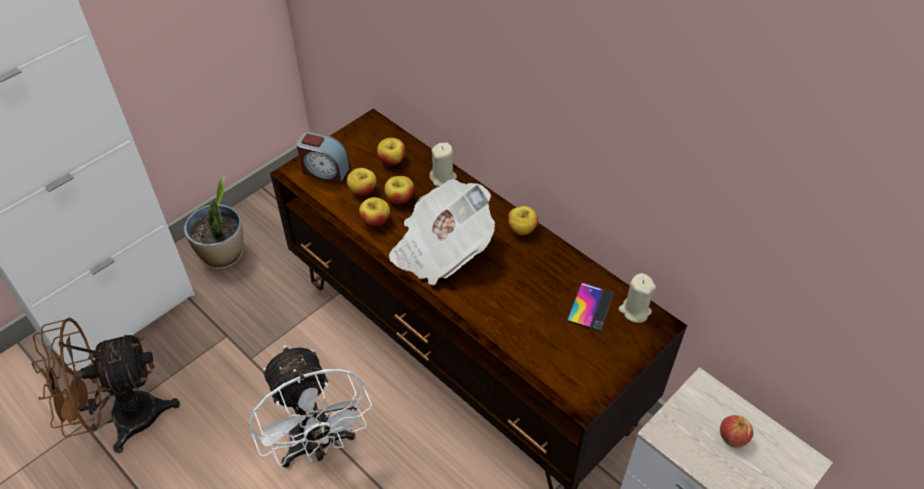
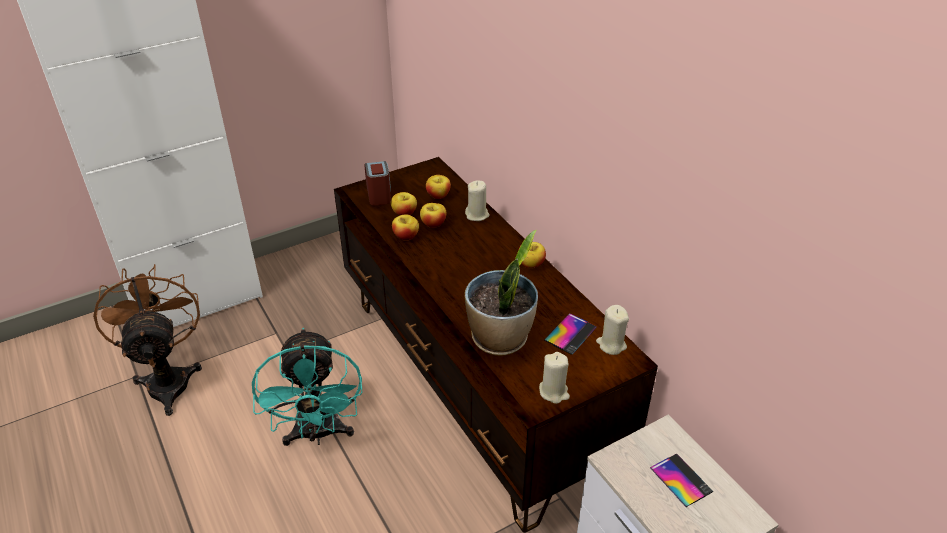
camera: 15 degrees right, 10 degrees down
brown fan [31,318,180,453] -> brown fan turned 75 degrees clockwise [93,264,202,416]
potted plant [184,176,243,269] -> potted plant moved to [465,230,538,356]
white fan [249,345,372,468] -> turquoise fan [252,328,363,446]
alarm clock [297,131,350,183] -> alarm clock turned 135 degrees counterclockwise [364,161,391,206]
newspaper [389,179,495,285] -> none
apple [720,415,754,448] -> phone [650,453,713,507]
none -> beige candle [539,352,570,404]

